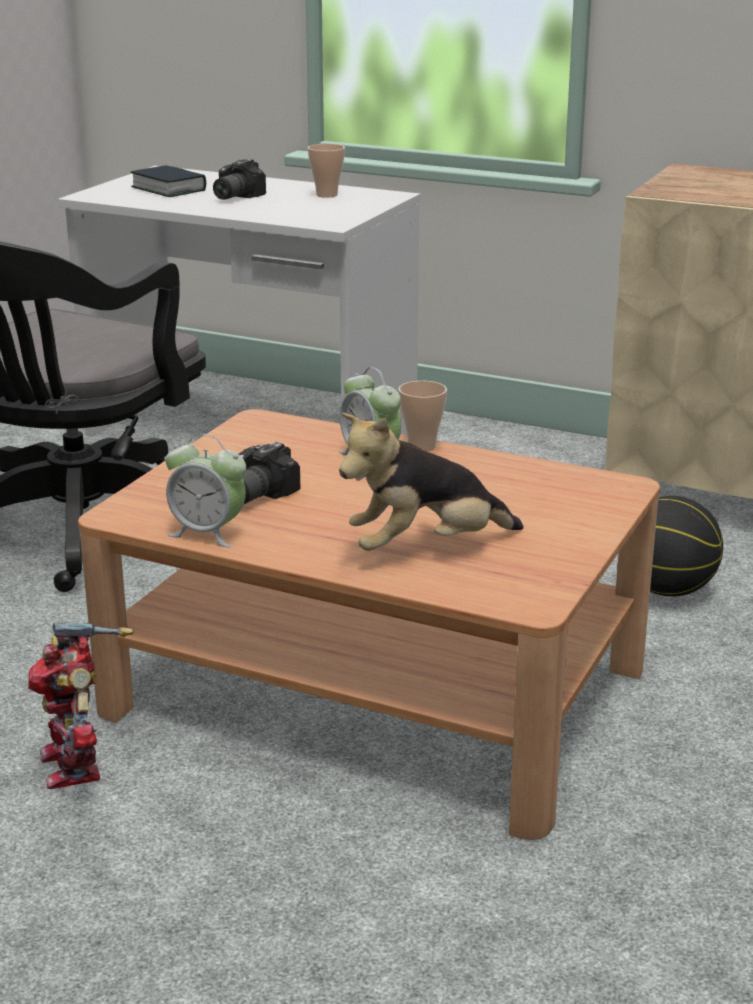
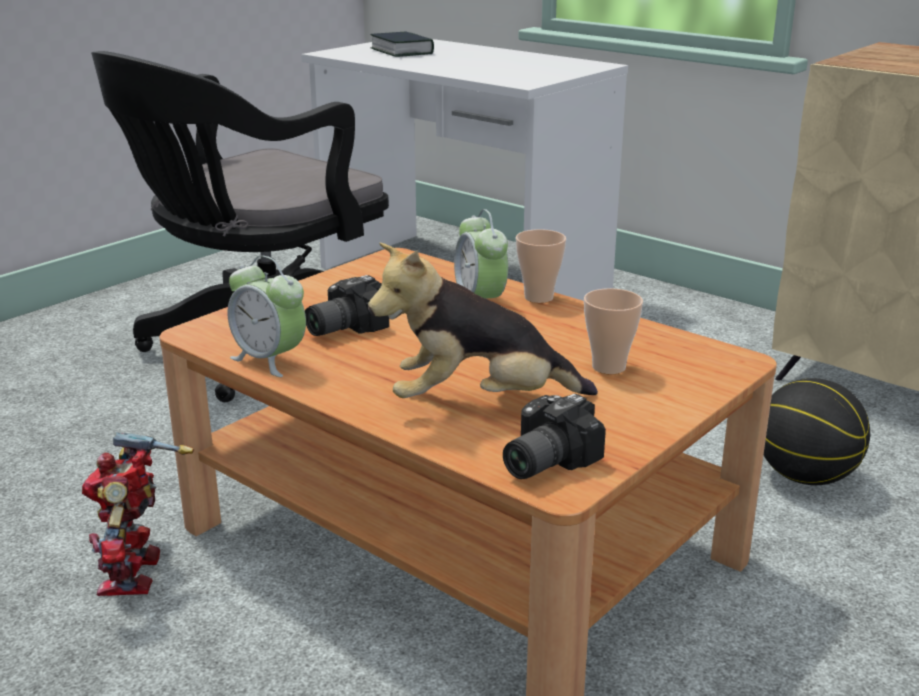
camera: 15 degrees right, 0 degrees up
camera [213,158,266,200] -> camera moved to [503,394,606,479]
cup [308,144,345,198] -> cup moved to [584,288,643,375]

